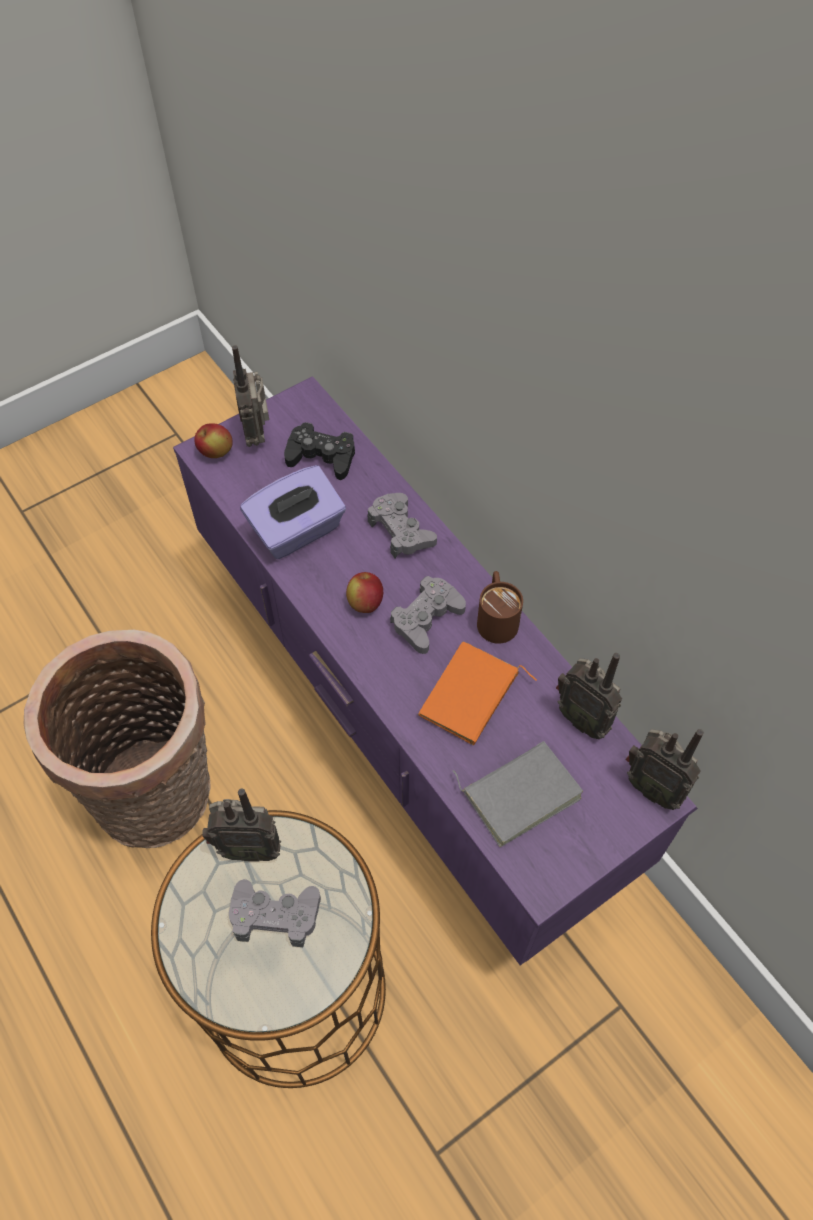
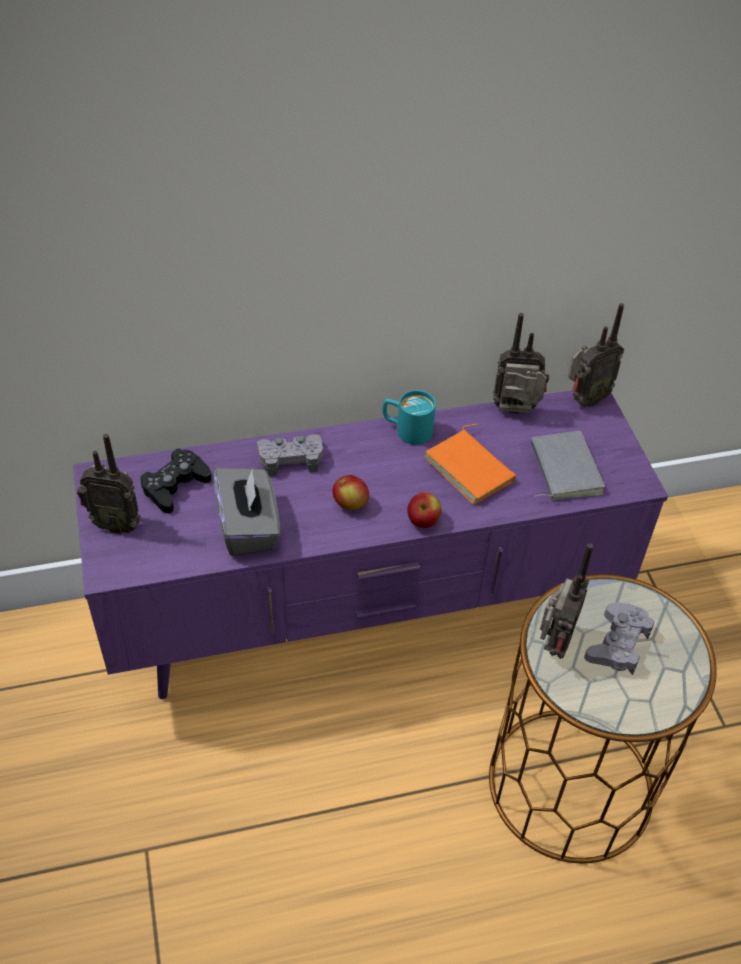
camera: 70 degrees left, 10 degrees down
basket [24,630,211,848] -> none
apple [194,424,233,458] -> apple moved to [407,492,442,528]
purple tissue box [240,465,346,559] -> grey tissue box [213,468,280,556]
grey game controller [390,576,466,654] -> none
brown mug [477,571,523,644] -> turquoise mug [382,390,436,445]
radio [556,653,622,739] -> radio turned 150 degrees counterclockwise [493,313,549,414]

